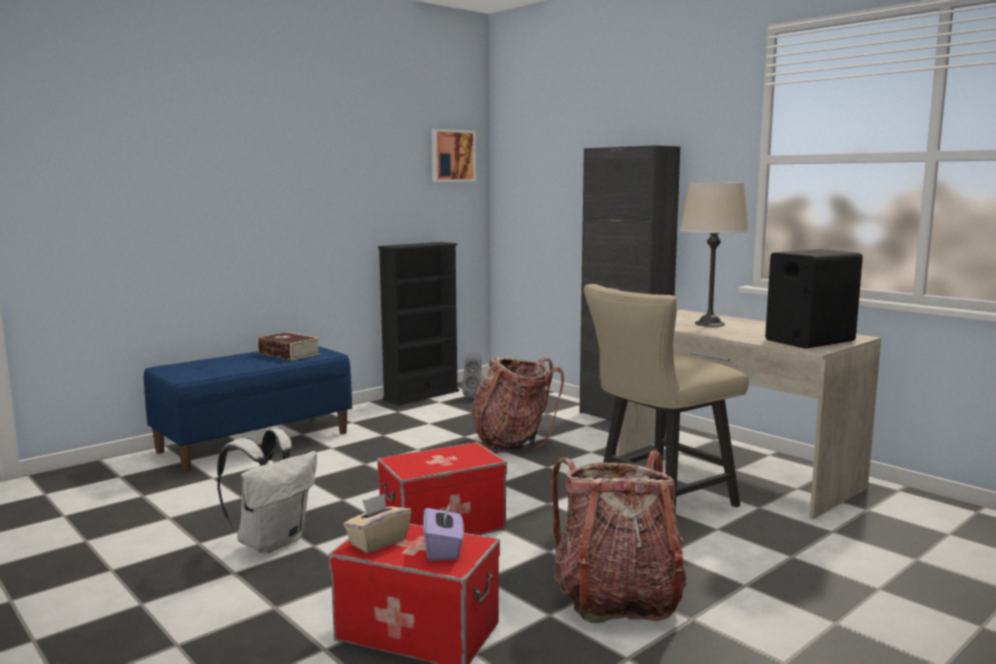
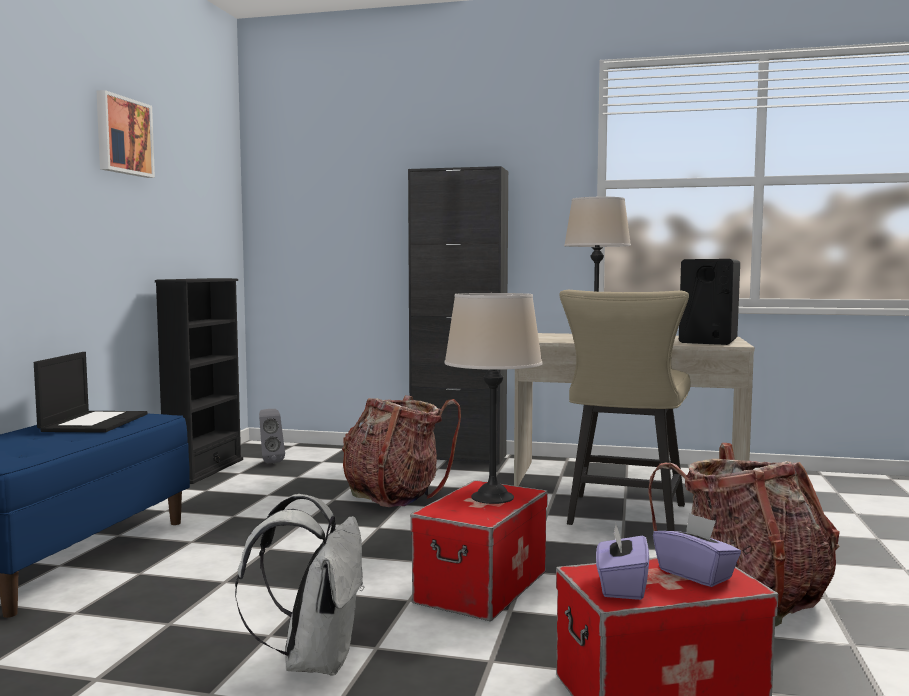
camera: 35 degrees left, 5 degrees down
book [257,332,320,360] -> laptop [34,352,147,433]
beige tissue box [343,494,412,553] -> purple tissue box [596,523,649,600]
picture [431,129,476,182] -> picture moved to [97,90,155,178]
none -> beige table lamp [444,293,543,504]

